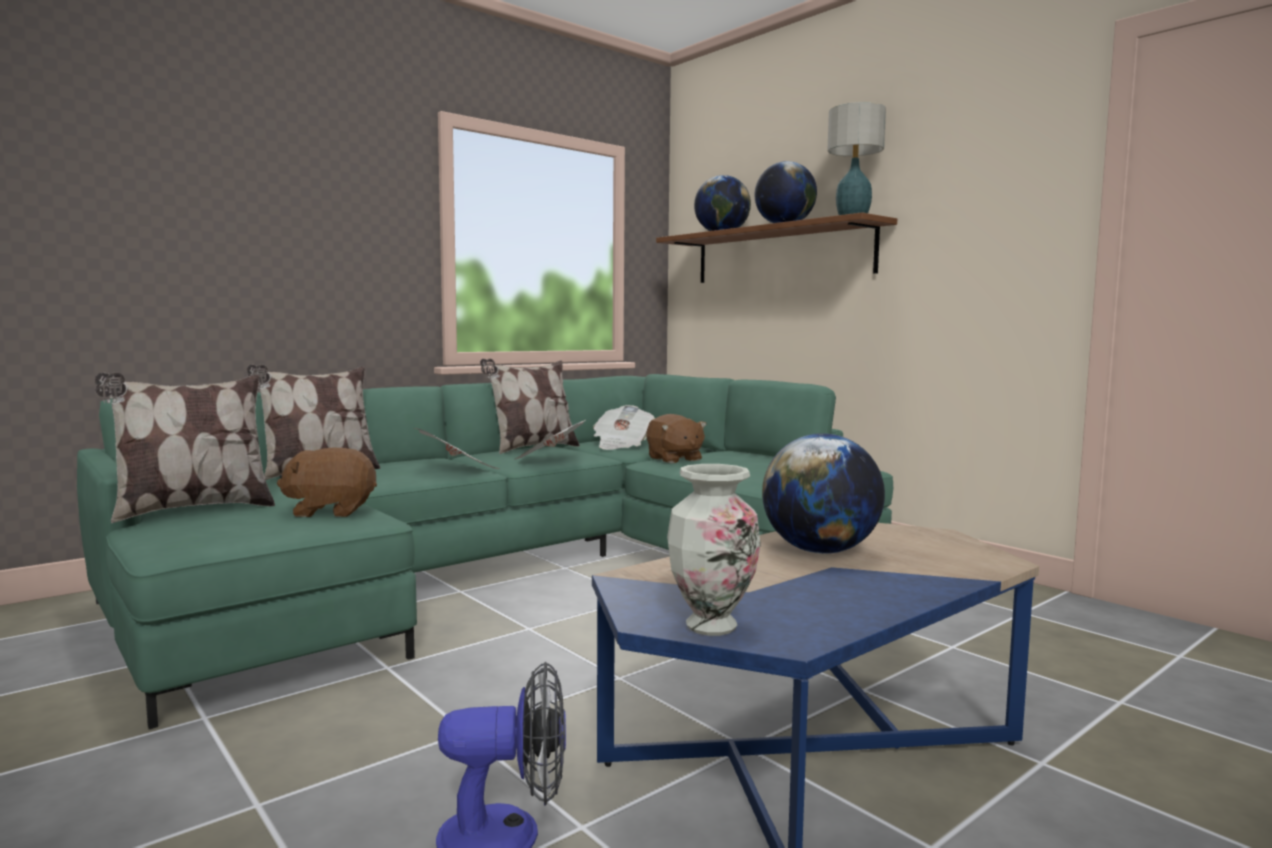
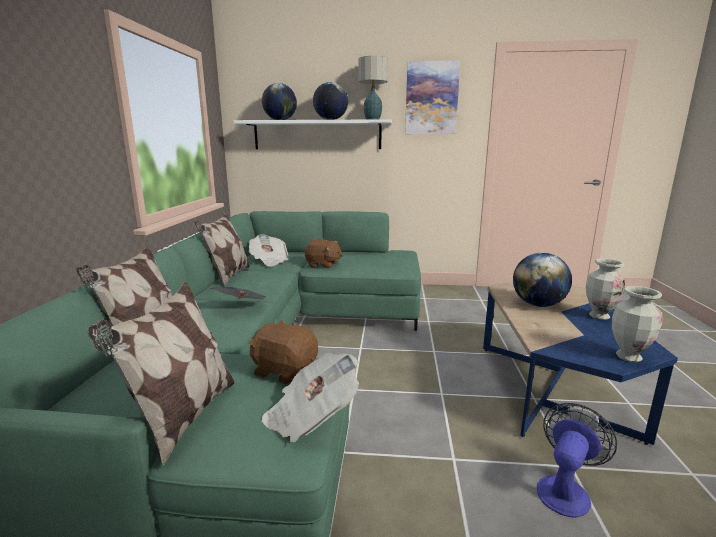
camera: 45 degrees left, 10 degrees up
brown plush toy [277,448,377,517] -> brown plush toy turned 75 degrees clockwise [248,320,318,384]
newspaper [515,420,585,459] -> newspaper moved to [262,353,359,443]
brown shelf [656,213,897,283] -> white shelf [233,119,392,149]
none -> picture [405,61,460,134]
none -> vase [586,258,625,320]

